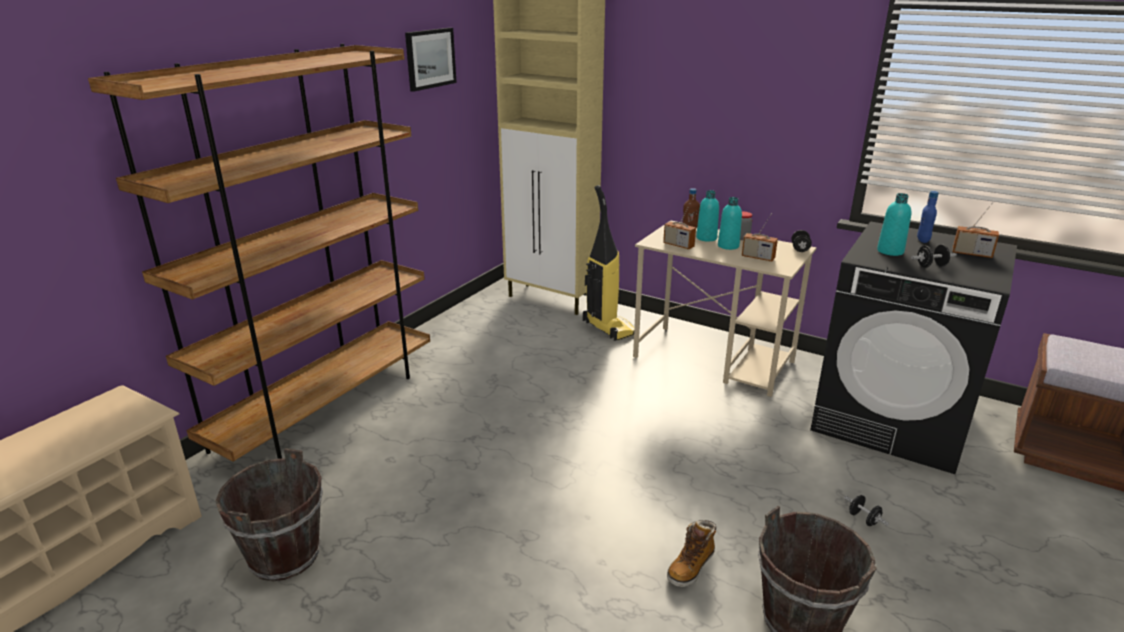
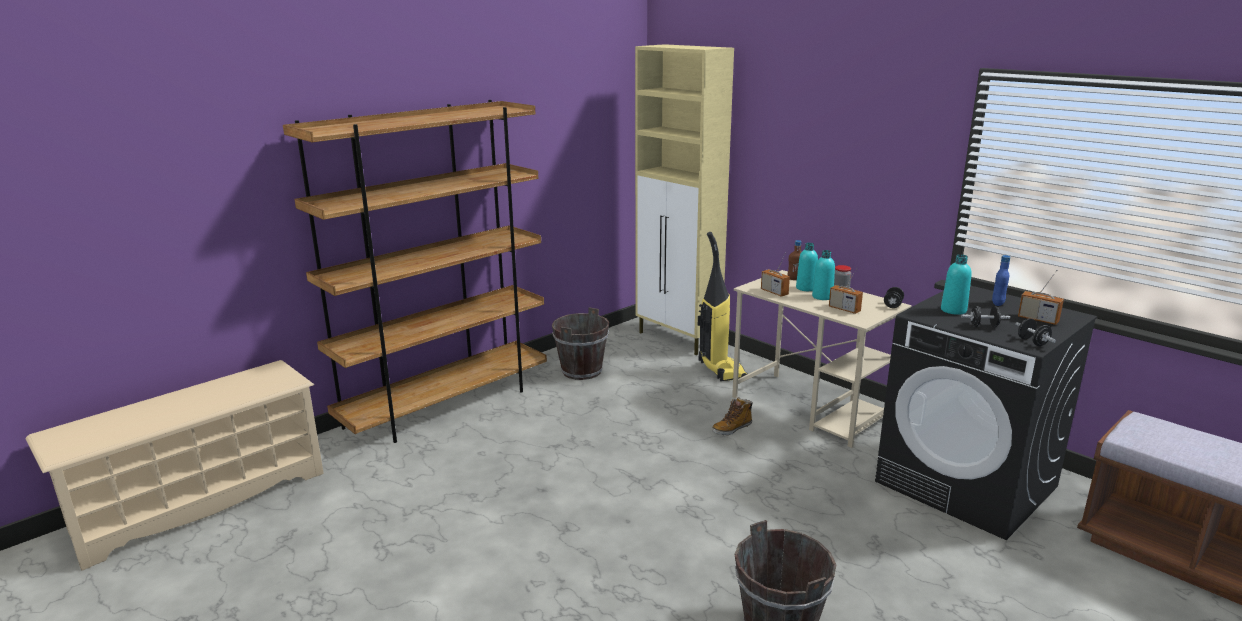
camera: 15 degrees right, 5 degrees down
brown bucket [215,448,323,581] -> brown bucket moved to [552,307,609,380]
picture [405,28,457,92] -> none
boot [667,520,716,587] -> boot moved to [712,397,753,435]
black dumbbell [844,495,889,526] -> black dumbbell moved to [1015,318,1056,346]

